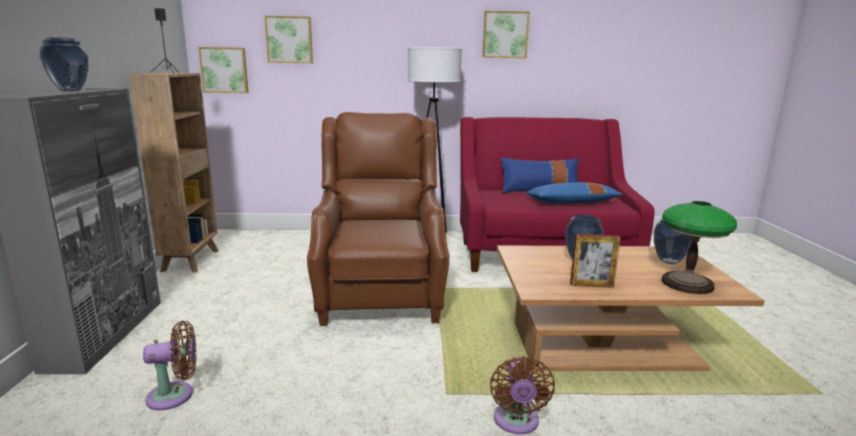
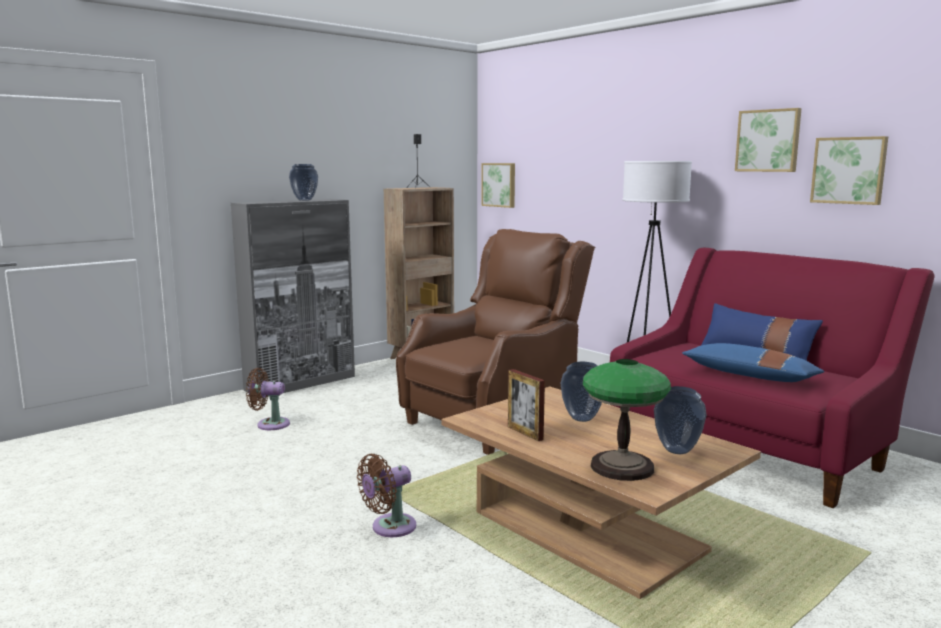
camera: 50 degrees right, 5 degrees down
brown fan [143,321,196,410] -> brown fan turned 150 degrees clockwise [246,368,290,430]
picture [264,16,313,63] -> picture moved to [810,136,888,205]

